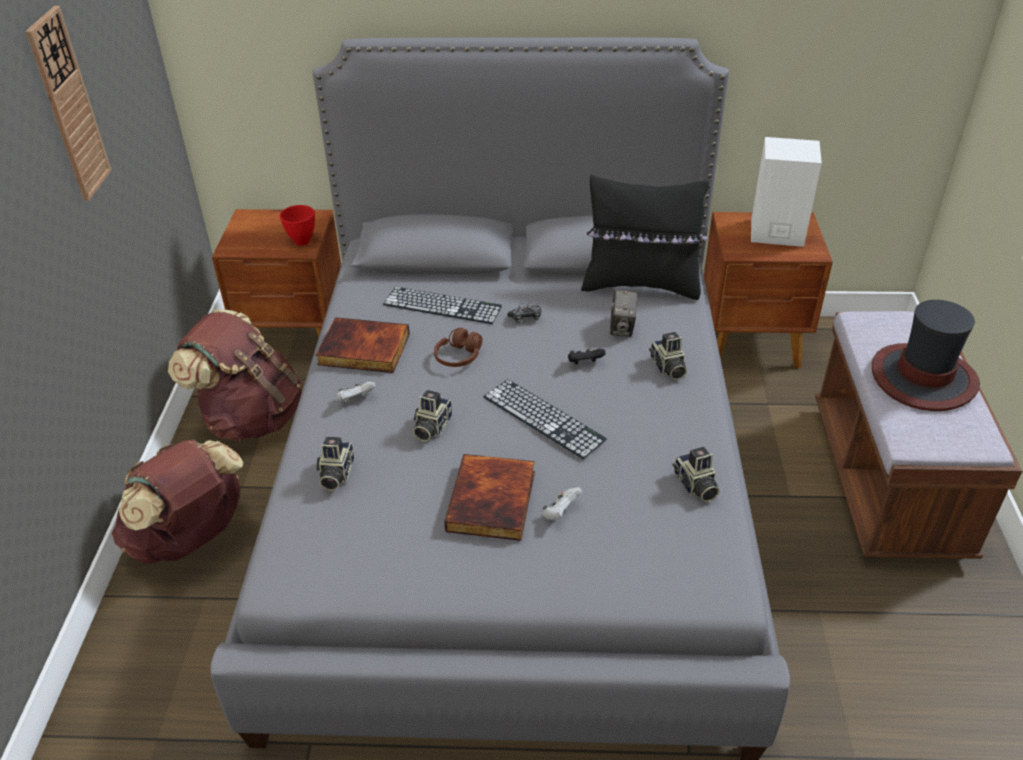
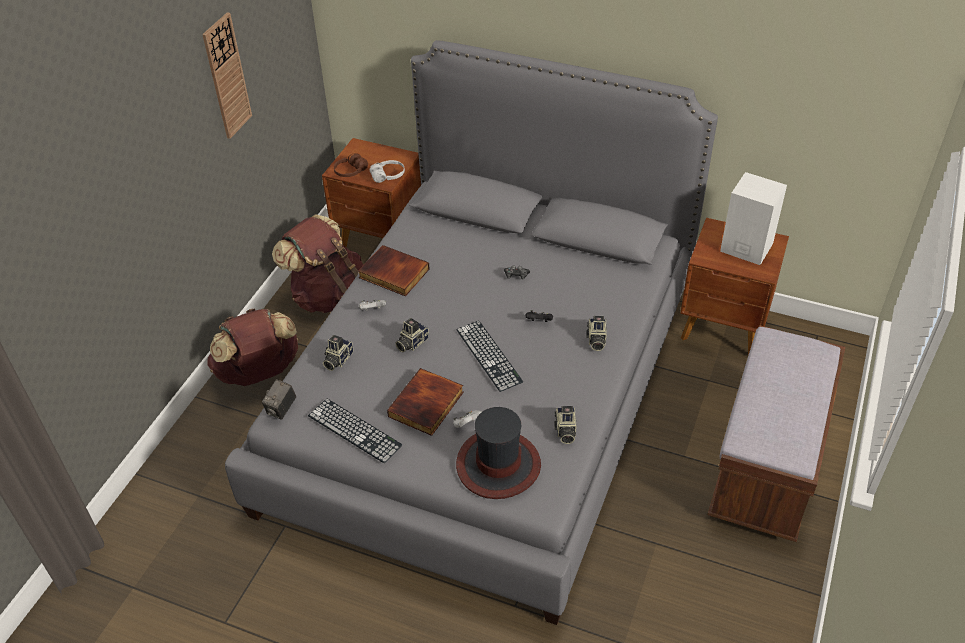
camera: 20 degrees right, 5 degrees up
red bowl [280,205,315,245] -> white headphones [370,160,405,183]
keyboard [383,287,502,324] -> keyboard moved to [308,399,402,464]
brown headphones [434,328,483,367] -> brown headphones moved to [334,153,368,177]
black pillow [581,174,709,300] -> none
camera [610,290,637,337] -> camera moved to [262,379,296,420]
hat [872,300,980,411] -> hat moved to [456,407,541,499]

